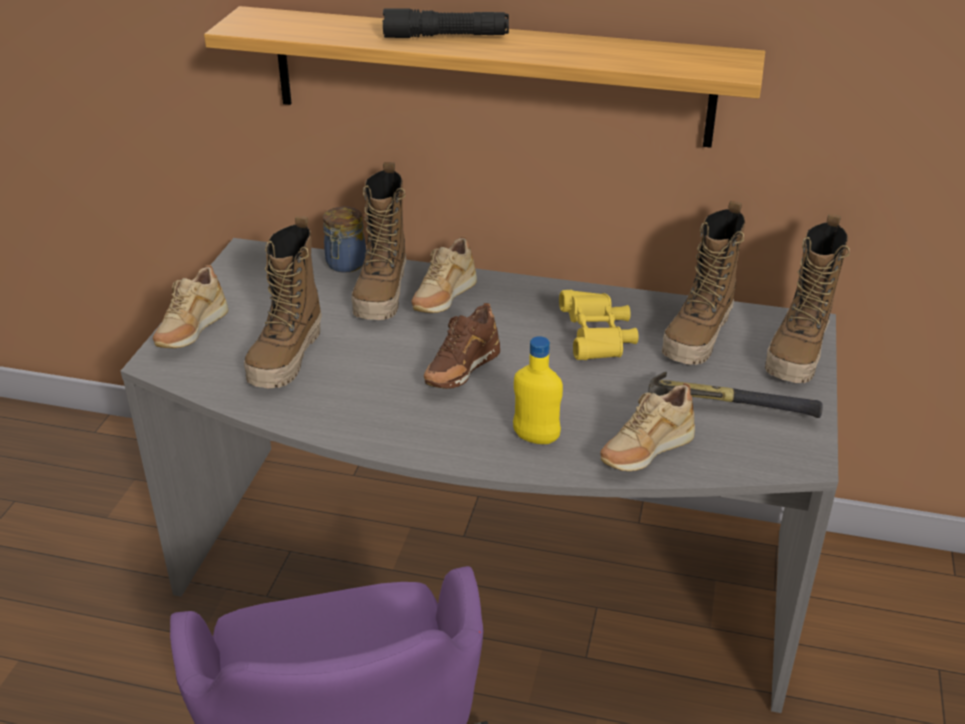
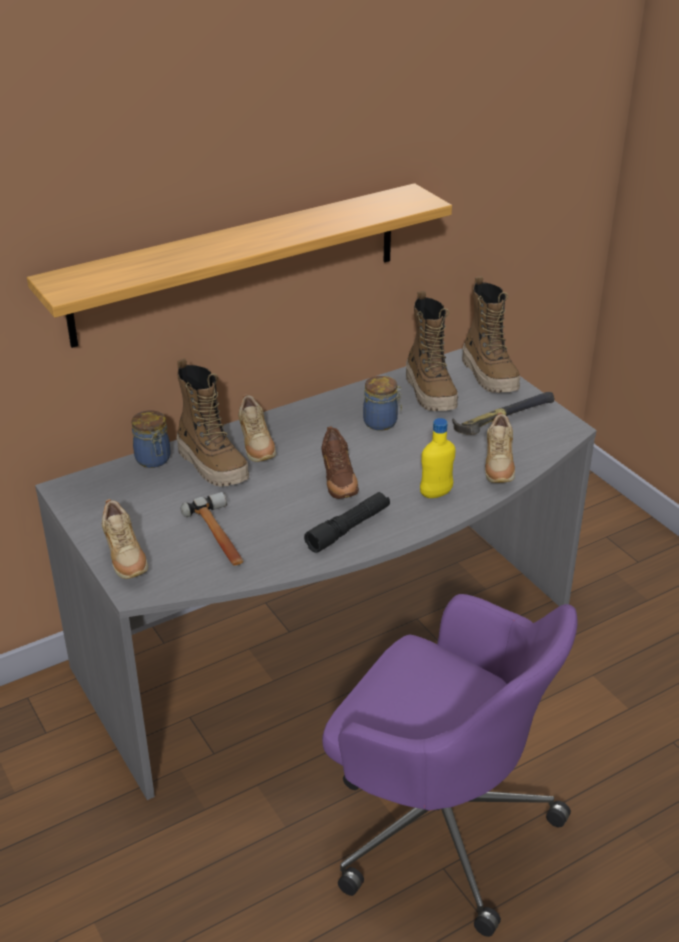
camera: 45 degrees left, 0 degrees up
boot [244,216,322,388] -> hammer [181,492,243,566]
black flashlight [383,8,509,38] -> black flashlight moved to [304,492,390,553]
yellow binoculars [559,290,639,360] -> jar [363,376,402,431]

